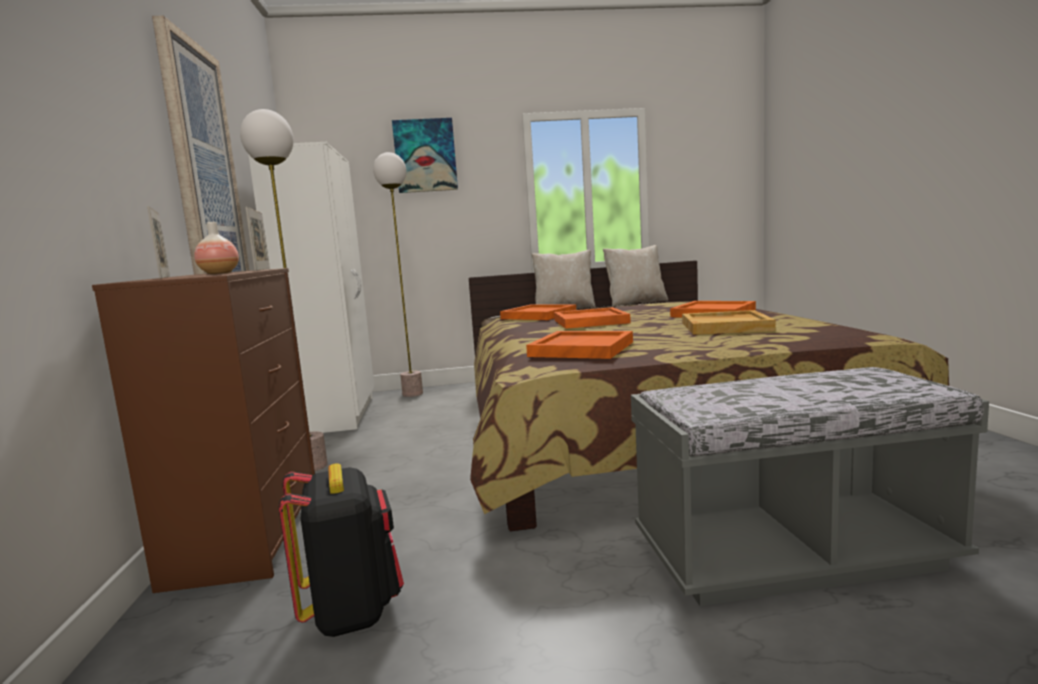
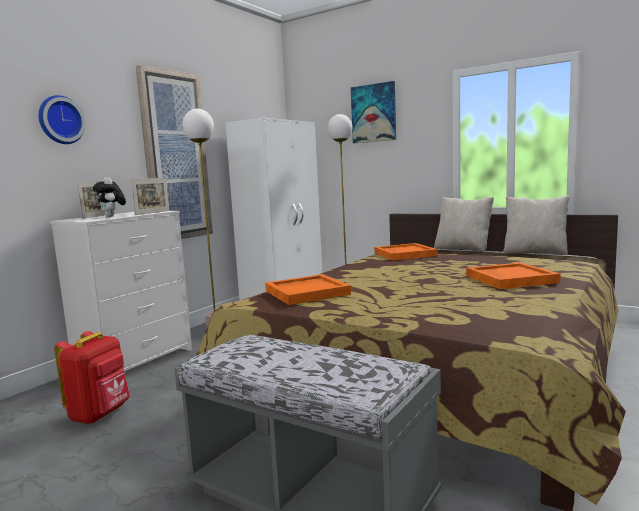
camera: 40 degrees right, 0 degrees up
brown dresser [92,268,315,593] -> white dresser [50,211,192,371]
vase [194,222,239,274] -> plush toy [93,177,126,217]
black backpack [279,463,404,637] -> red backpack [54,331,130,424]
orange tray [554,307,631,329] -> none
beige tray [682,310,776,335] -> none
none -> wall clock [39,95,86,144]

